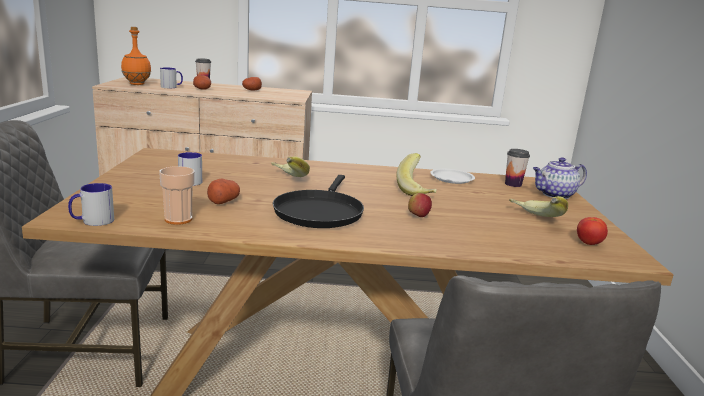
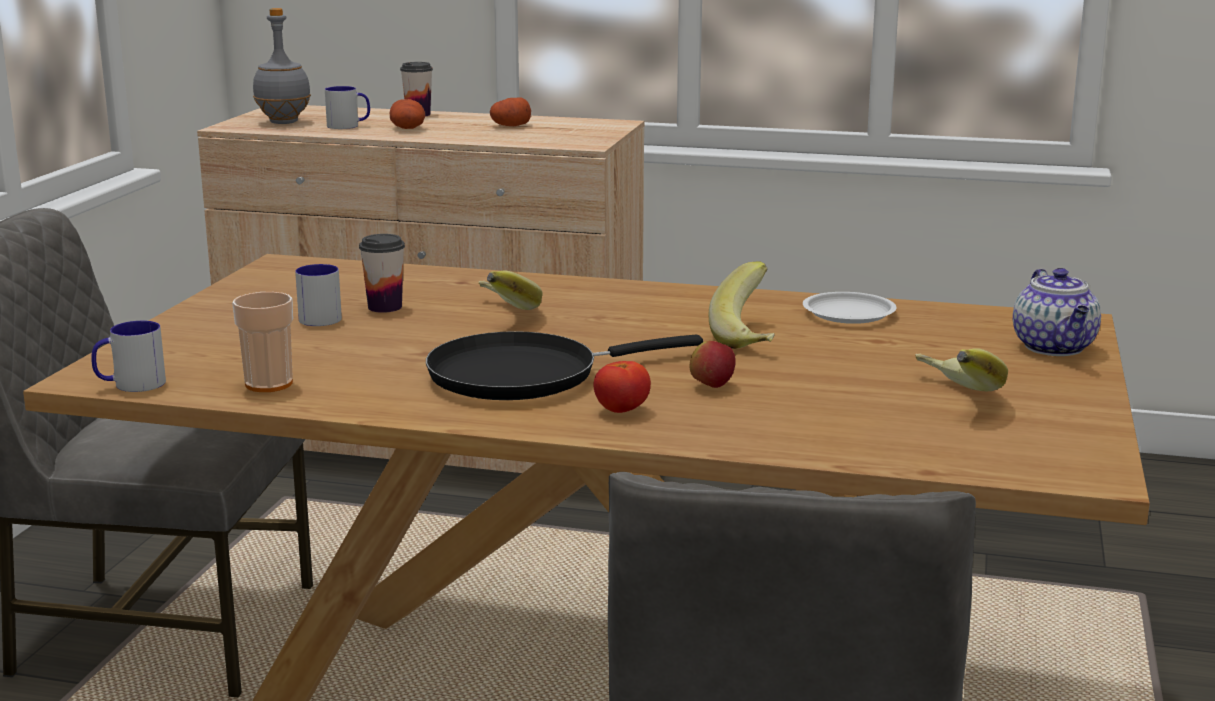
camera: 15 degrees right, 0 degrees up
orange bottle [121,27,151,85] -> grey bottle [253,8,311,124]
potato [207,178,240,204] -> none
black frying pan [273,175,364,228] -> black frying pan turned 45 degrees clockwise [426,331,703,400]
cup [505,149,530,187] -> cup moved to [359,234,405,313]
teapot [533,157,587,199] -> teapot turned 90 degrees counterclockwise [1013,268,1101,356]
tomato [577,217,608,245] -> tomato moved to [594,361,651,413]

